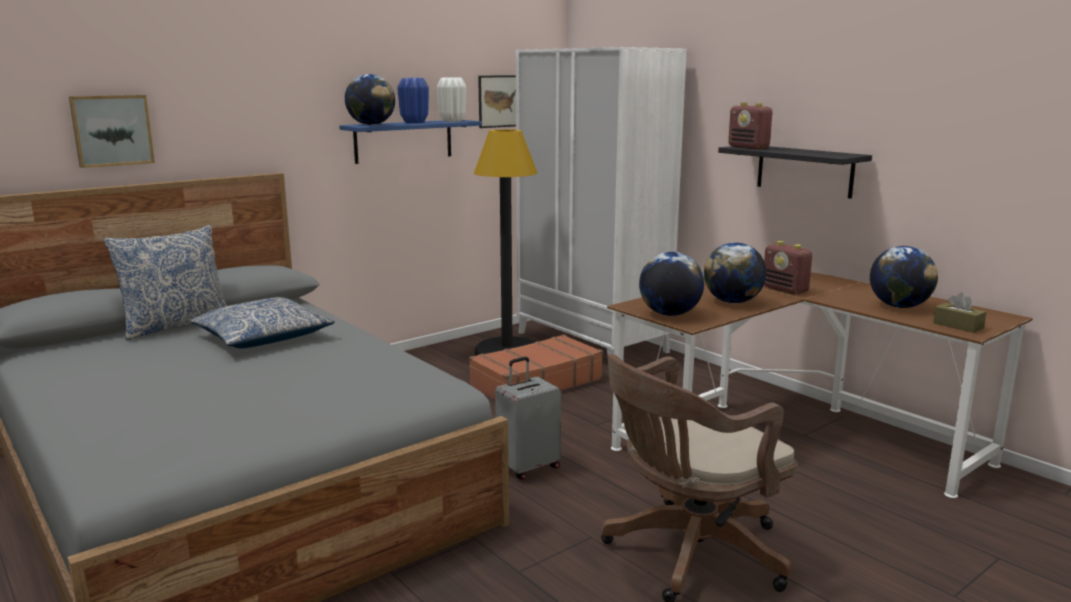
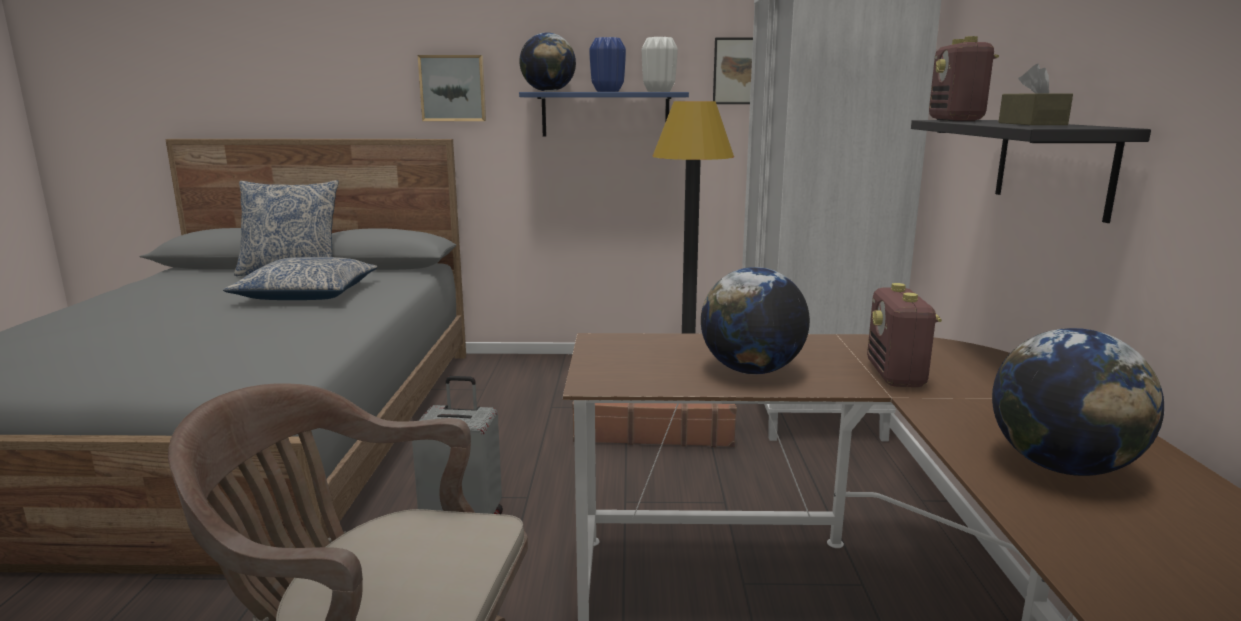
camera: 40 degrees right, 0 degrees up
picture [69,95,155,168] -> picture moved to [418,55,486,121]
globe [639,252,704,316] -> none
brown tissue box [933,292,986,333] -> brown tissue box moved to [998,64,1073,125]

